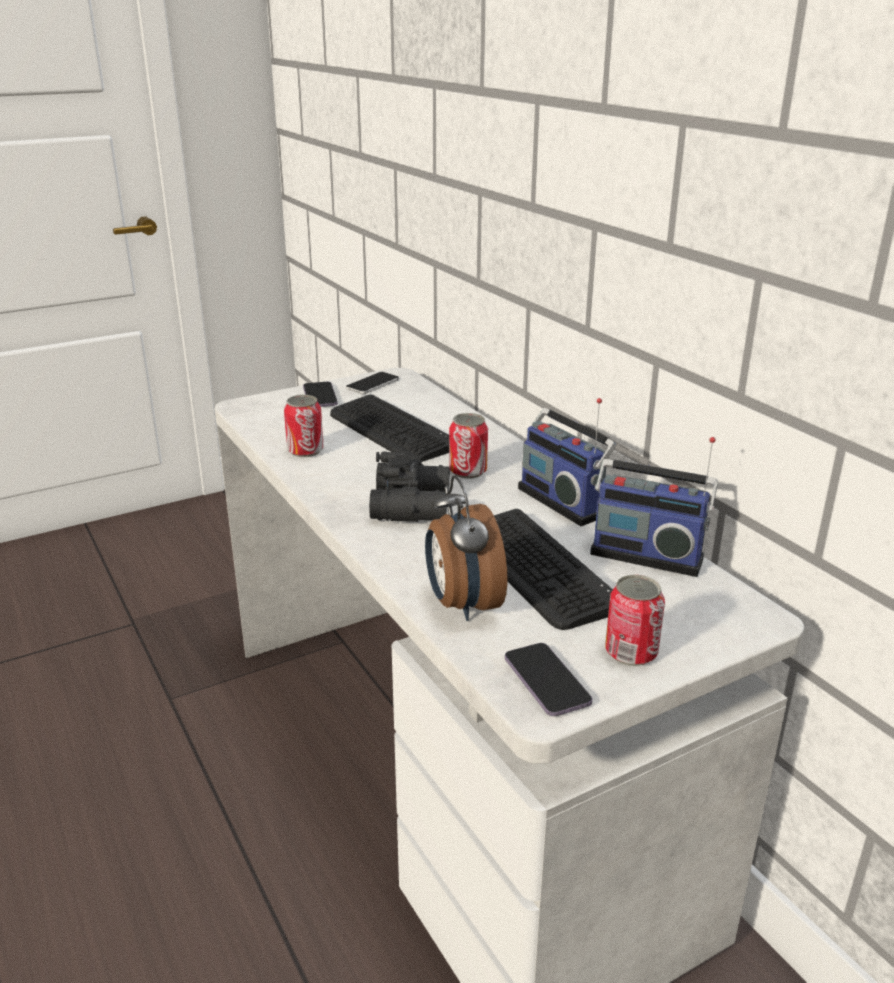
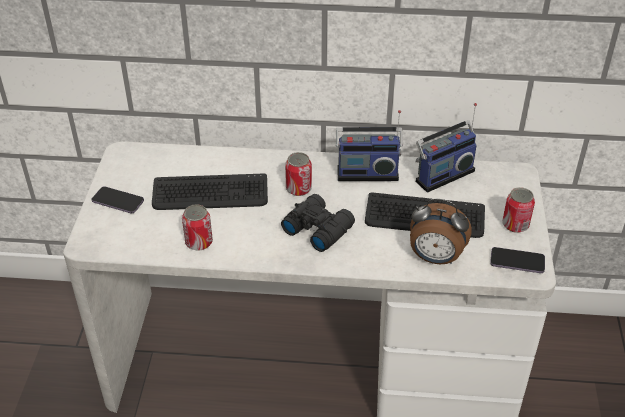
camera: 55 degrees left, 15 degrees up
phone [346,372,399,394] -> none

